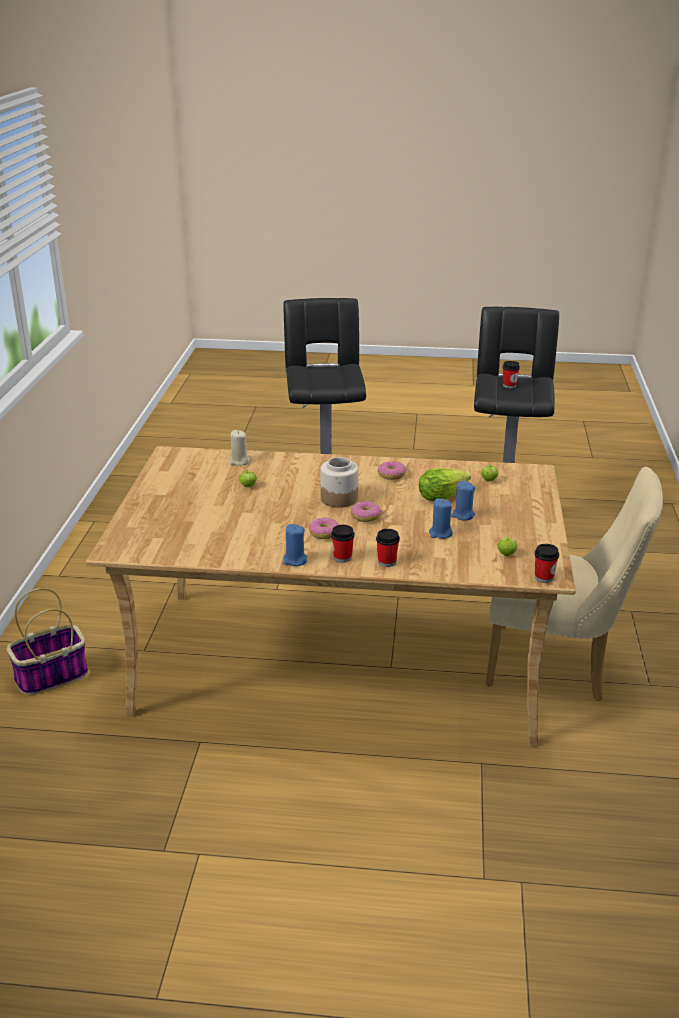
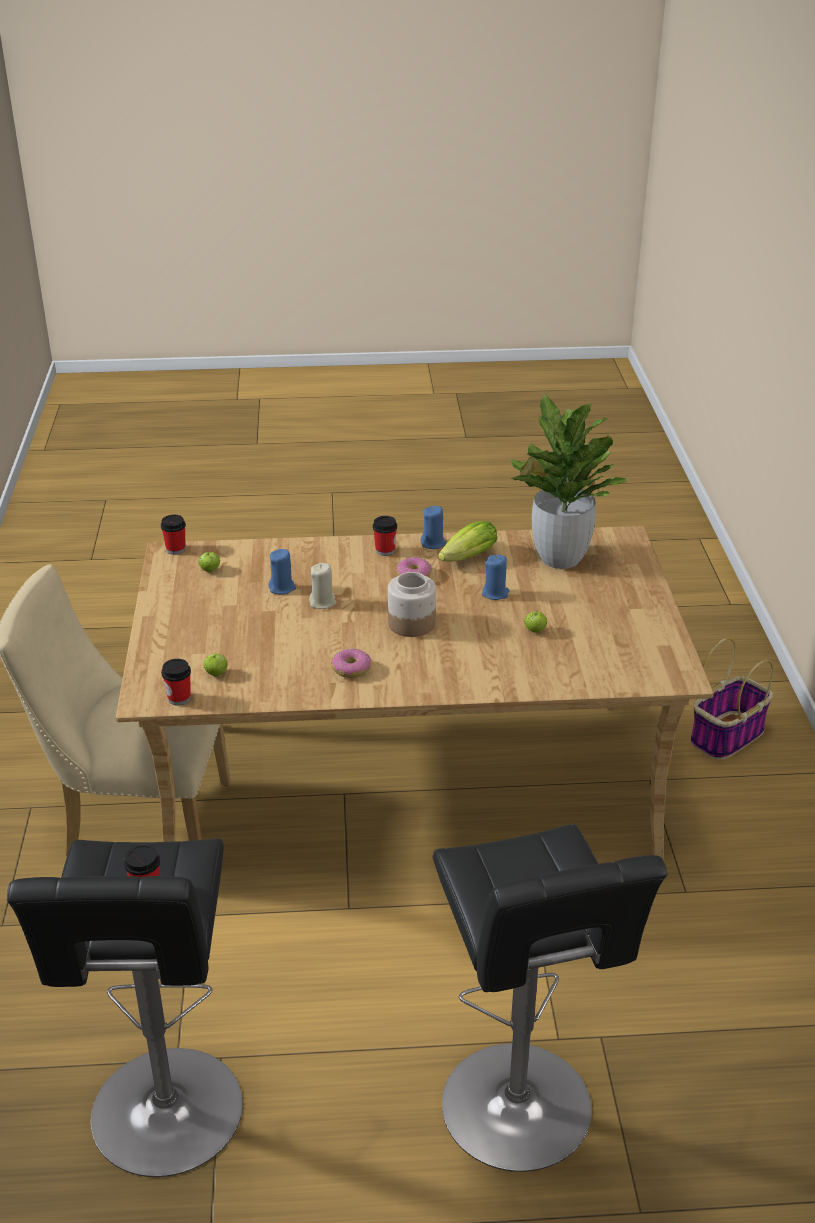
camera: 170 degrees right, 5 degrees up
beige candle [229,430,250,466] -> beige candle moved to [309,563,337,609]
donut [351,501,381,522] -> none
cup [376,529,400,567] -> cup moved to [161,659,191,706]
lettuce [419,468,471,501] -> lettuce moved to [438,521,497,562]
blue candle [451,481,475,521] -> blue candle moved to [482,554,509,600]
none -> potted plant [511,393,627,569]

